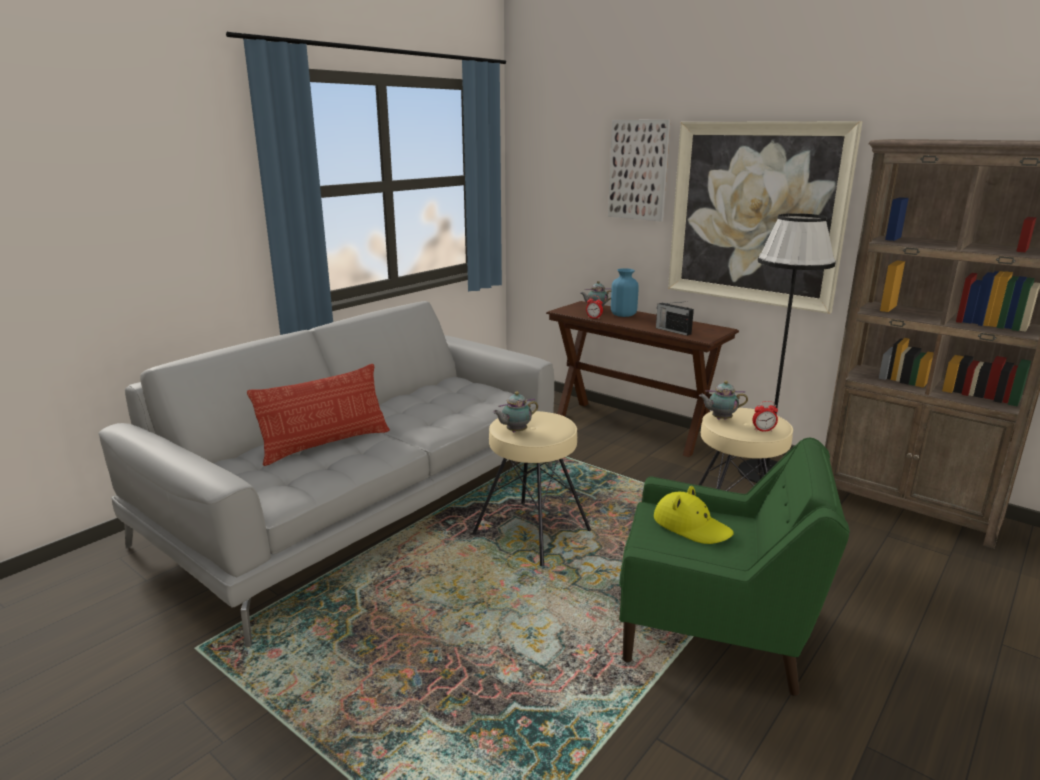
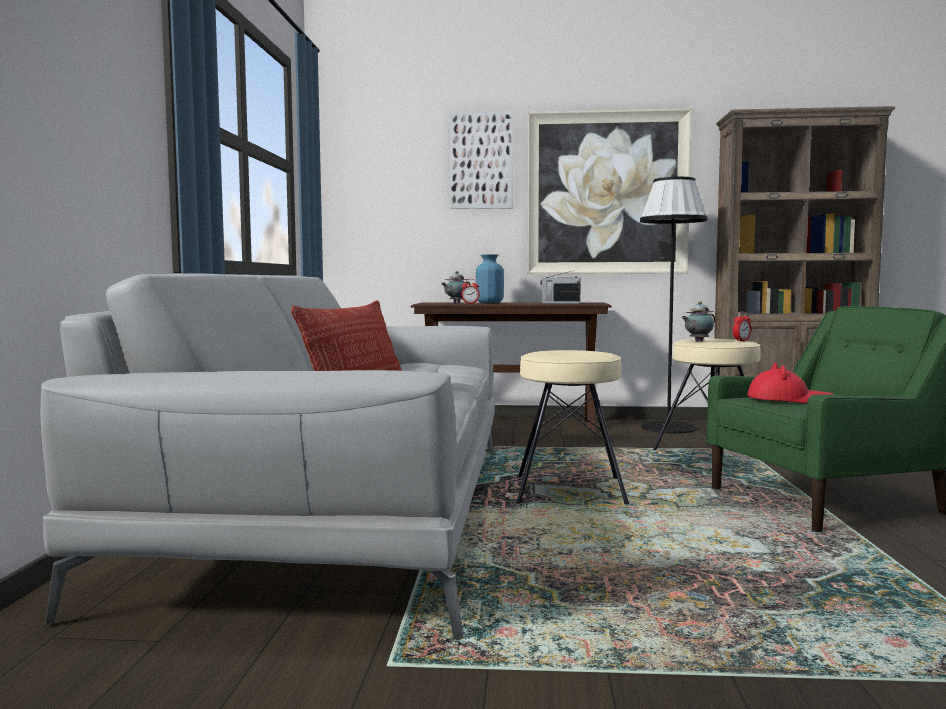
camera: 35 degrees left, 15 degrees down
teapot [493,392,538,432] -> none
yellow hat [654,486,734,544] -> red hat [747,363,834,404]

